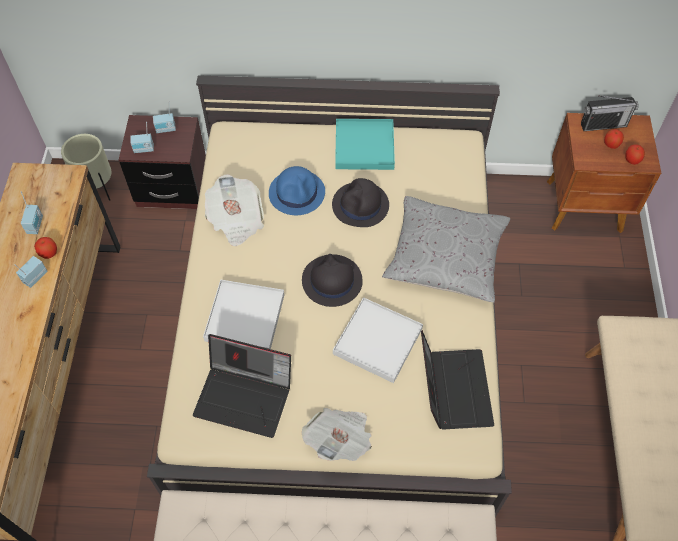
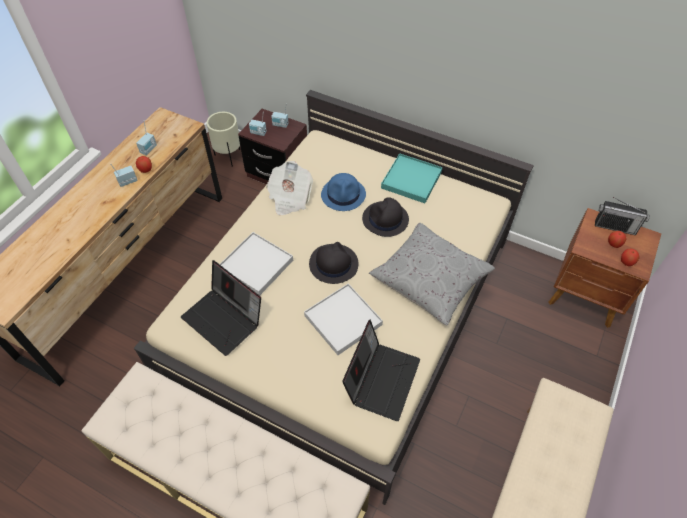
camera: 25 degrees right, 5 degrees down
newspaper [302,408,372,461] -> none

